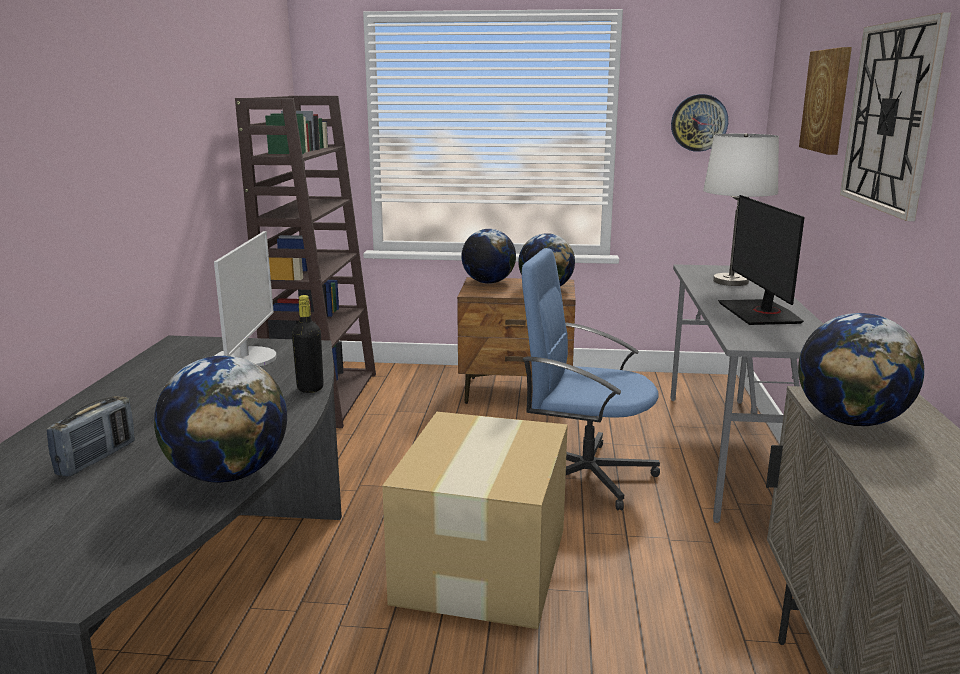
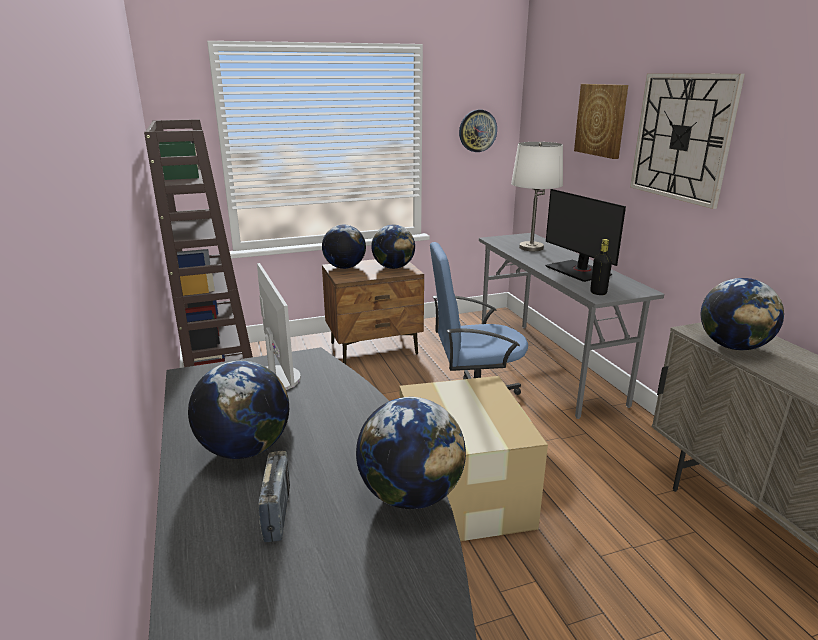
camera: 25 degrees left, 5 degrees up
black bottle [292,295,324,393] -> black bottle moved to [590,239,612,295]
none -> globe [188,361,289,459]

